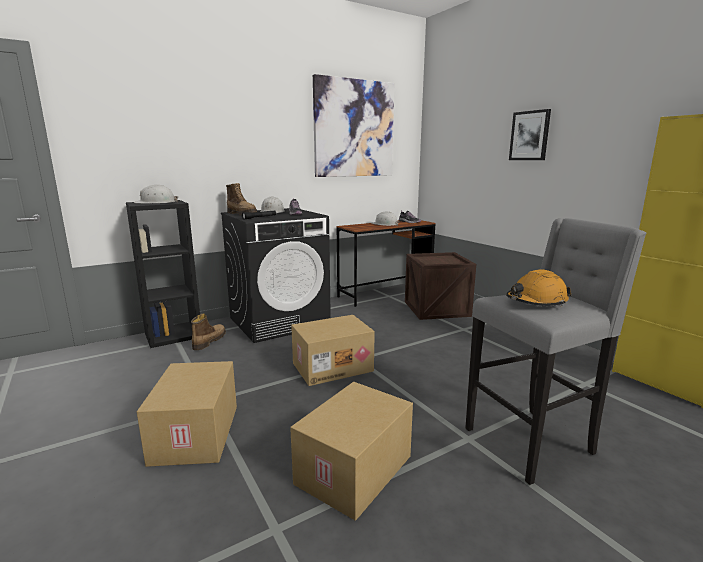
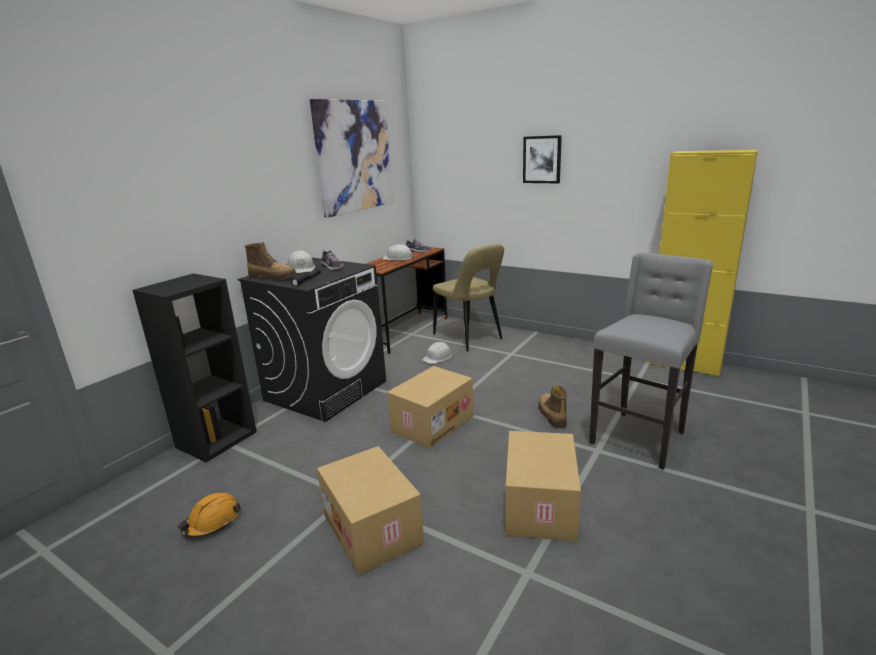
camera: 25 degrees left, 5 degrees up
white hard hat [134,185,178,204] -> white hard hat moved to [423,342,452,364]
boot [191,314,226,350] -> boot moved to [539,385,567,429]
crate [405,252,476,320] -> beige chair [433,244,504,352]
orange hard hat [506,269,571,307] -> orange hard hat moved to [178,492,241,538]

